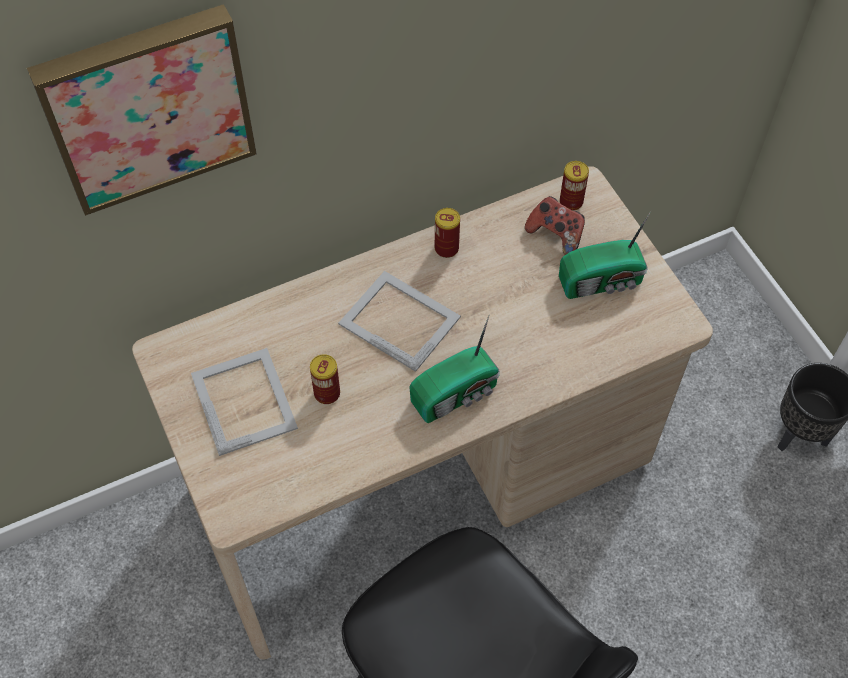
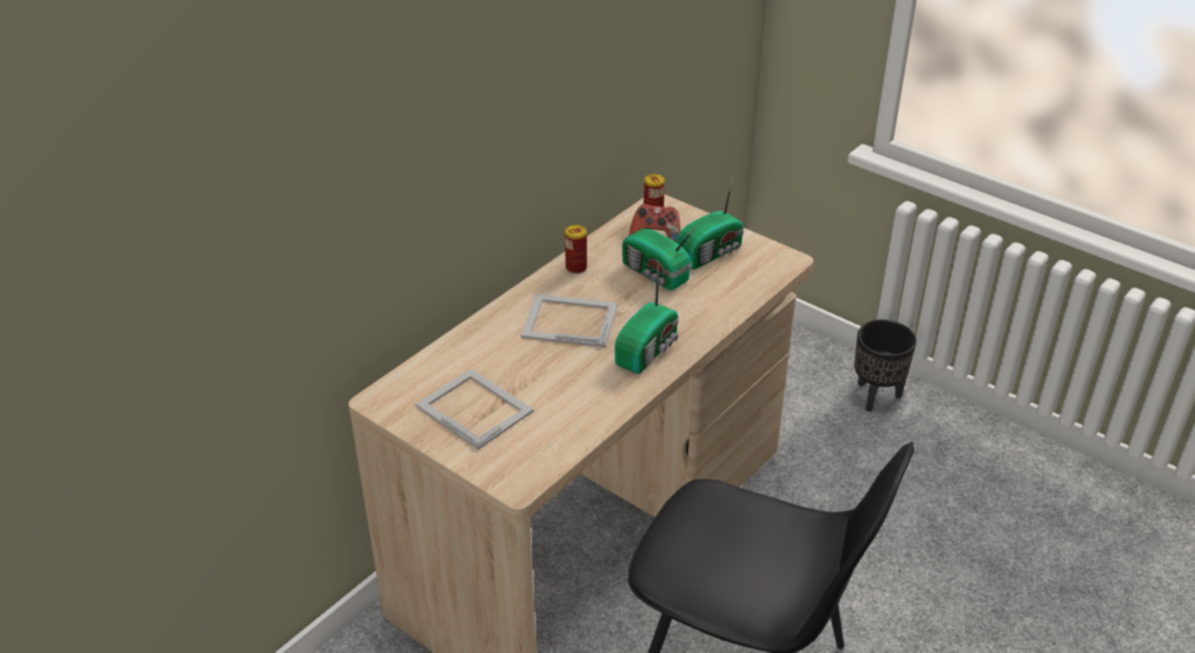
camera: 25 degrees left, 20 degrees down
picture [27,4,257,216] -> none
can [310,354,340,404] -> none
none -> radio [622,225,698,290]

